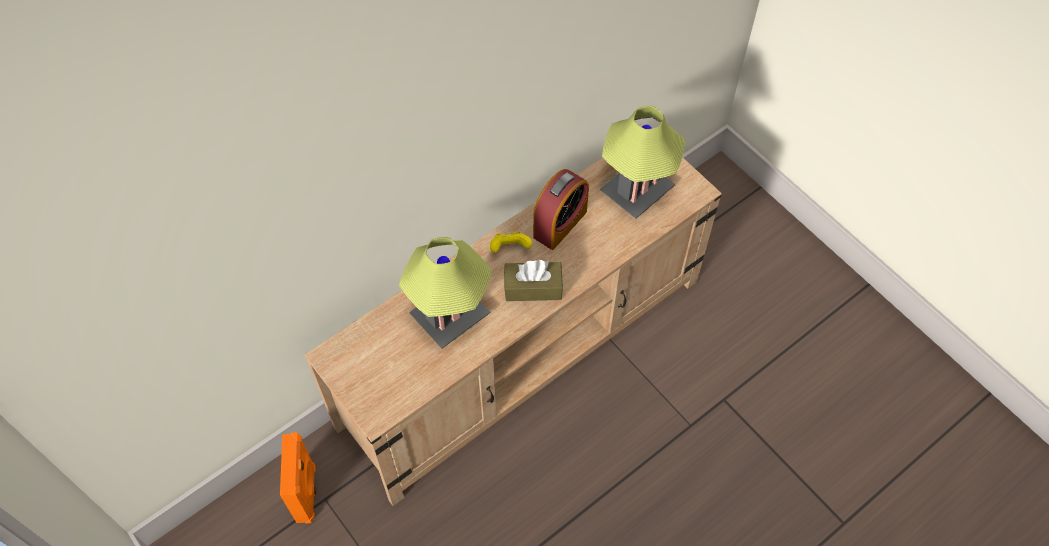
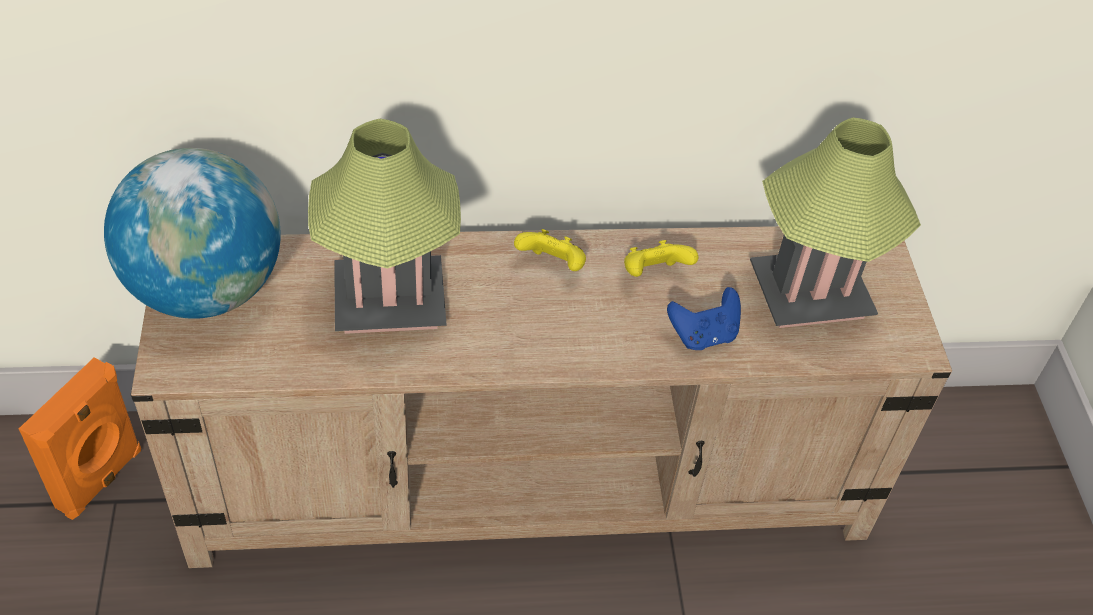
camera: 30 degrees right, 10 degrees down
brown tissue box [504,260,563,301] -> none
alarm clock [533,169,589,250] -> yellow game controller [624,240,698,277]
none -> globe [104,148,281,319]
none -> blue game controller [667,287,741,350]

